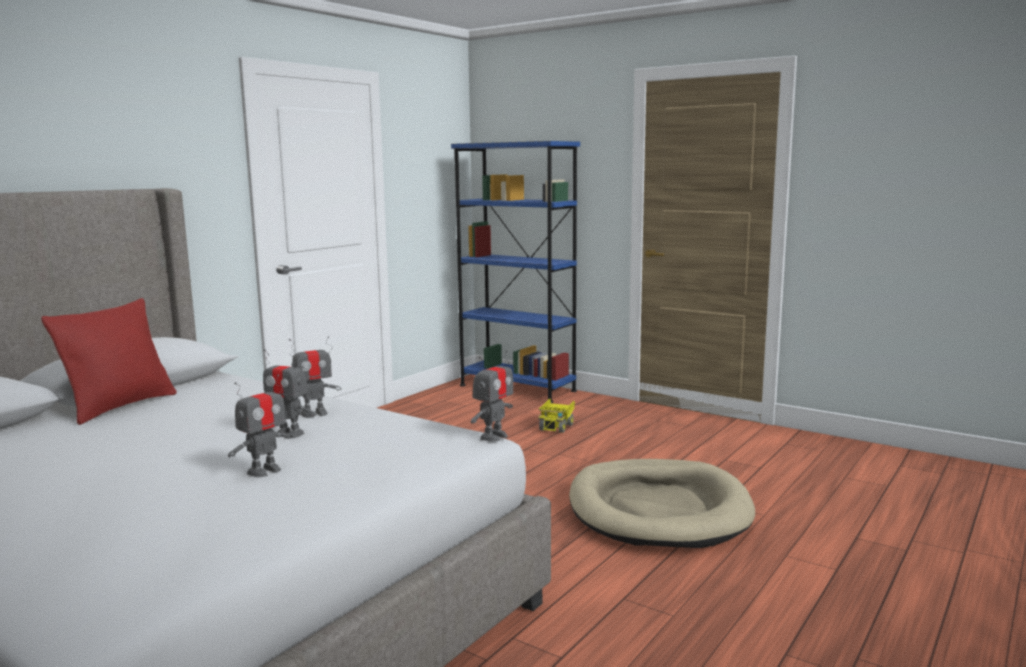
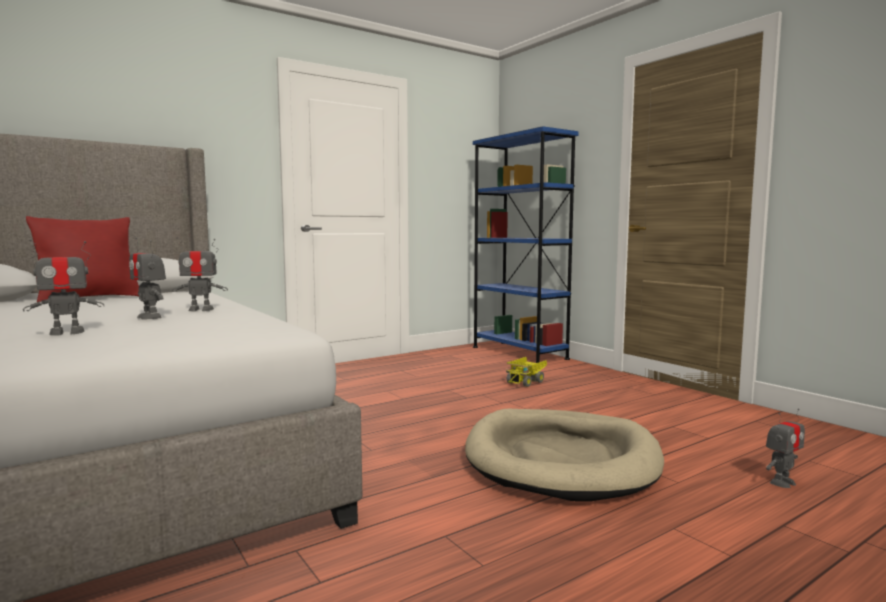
camera: 20 degrees right, 5 degrees down
toy robot [470,350,513,442] -> toy robot moved to [766,408,805,488]

